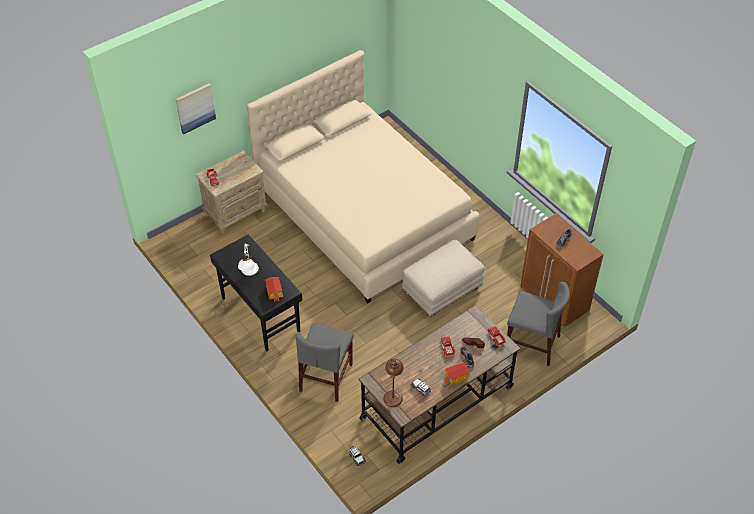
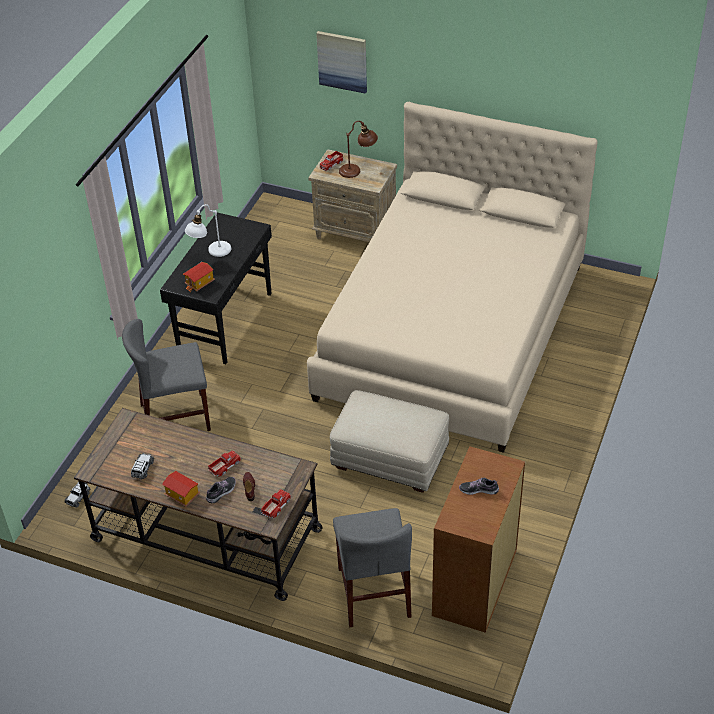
camera: 60 degrees right, 5 degrees down
brown table lamp [383,359,404,407] -> brown table lamp moved to [339,121,378,178]

